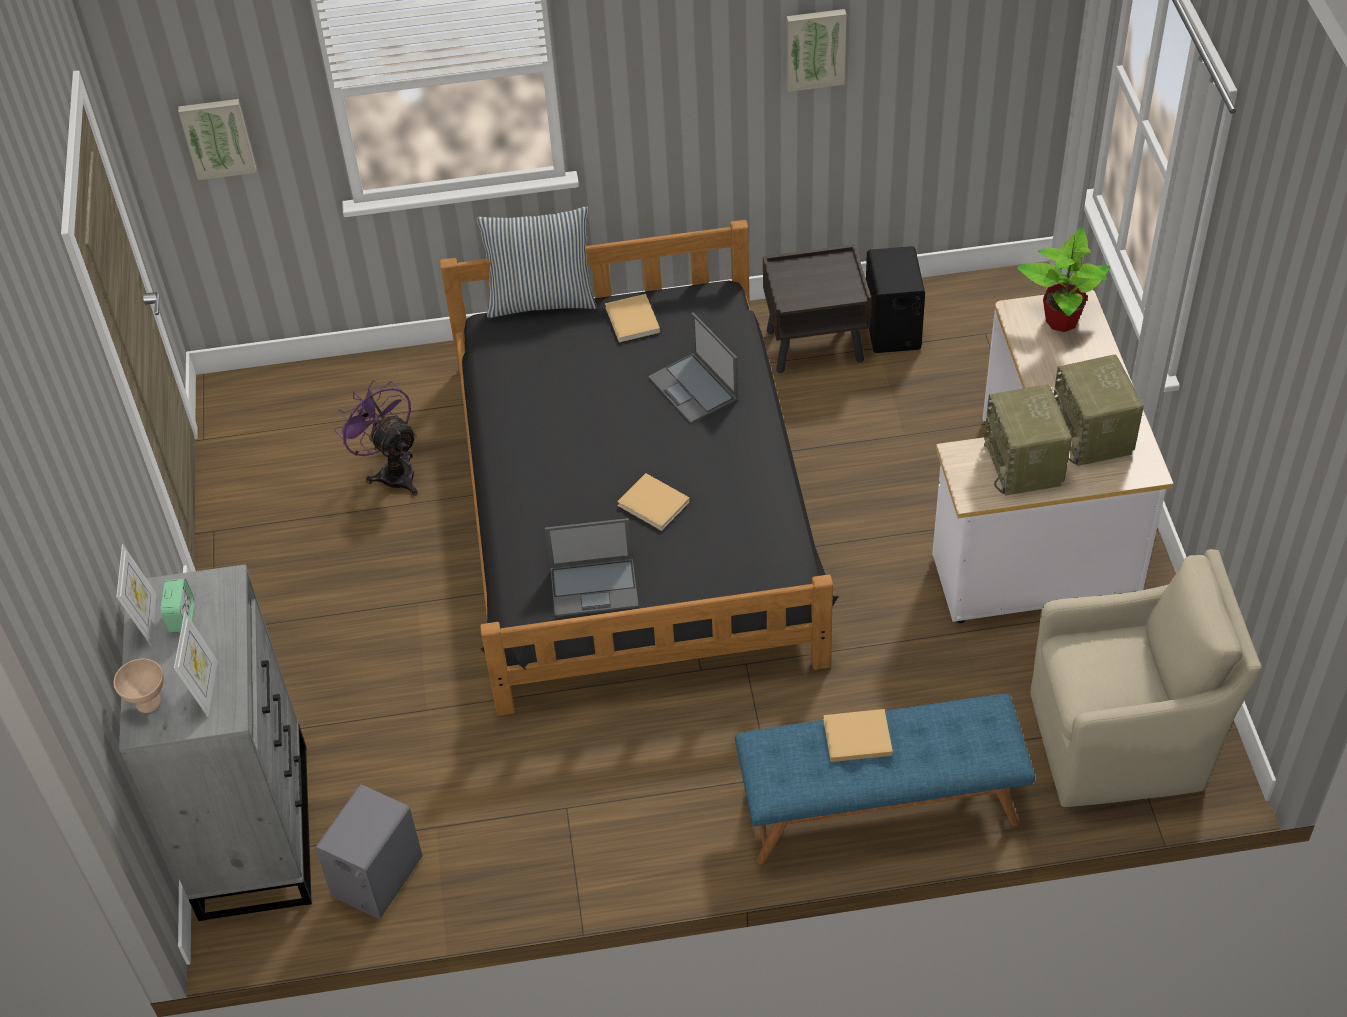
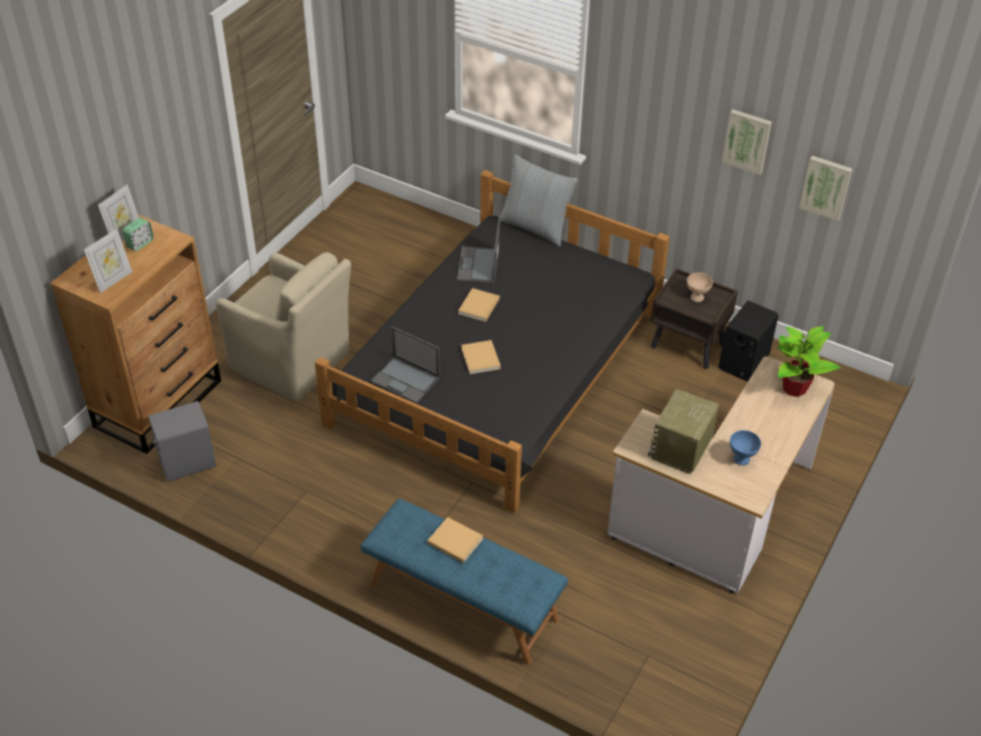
camera: 35 degrees right, 5 degrees down
beige bowl [114,659,164,713] -> beige bowl moved to [687,272,713,302]
grey dresser [119,564,312,921] -> brown dresser [50,214,221,454]
picture [178,99,256,180] -> picture moved to [799,156,853,221]
purple fan [334,380,418,495] -> none
beige book [605,294,660,342] -> beige book moved to [458,288,500,322]
laptop [648,312,738,424] -> laptop moved to [457,219,500,283]
beige armchair [1031,549,1262,807] -> beige armchair moved to [216,252,351,402]
radio [1054,355,1144,466] -> blue bowl [730,430,761,465]

